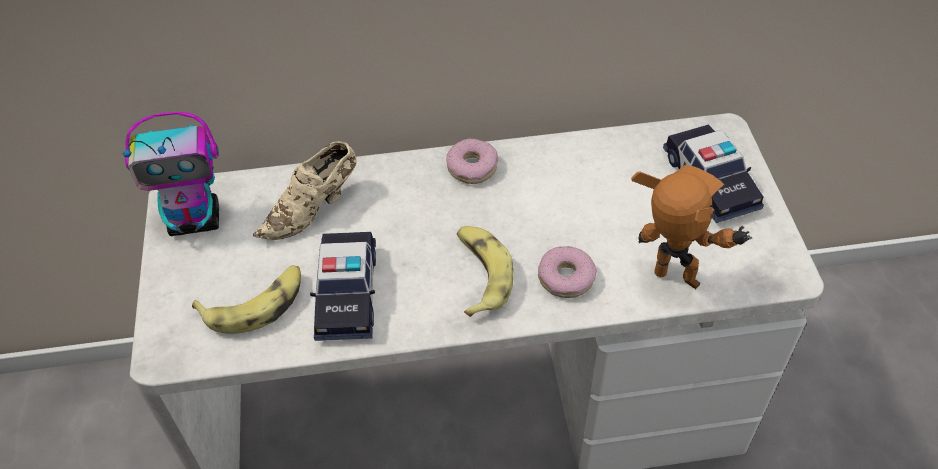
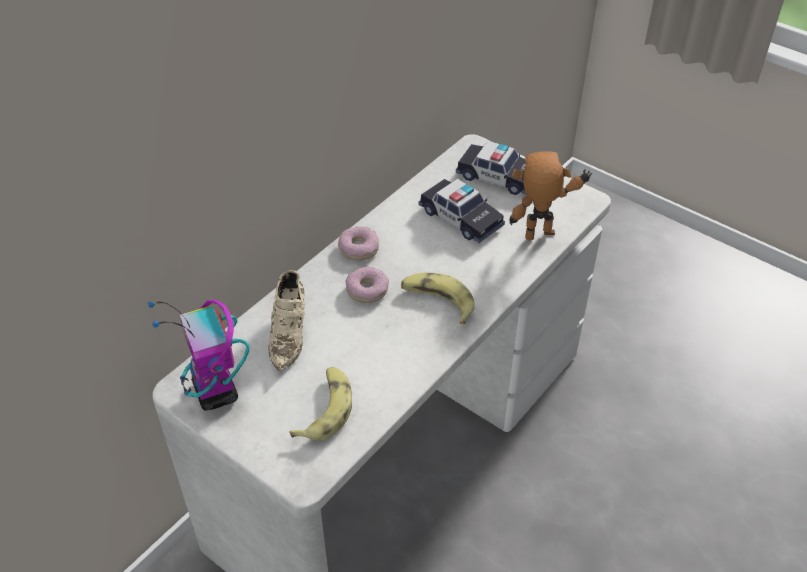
camera: 45 degrees left, 5 degrees down
toy robot [123,112,219,236] -> toy robot turned 120 degrees clockwise [148,300,249,411]
toy car [310,232,376,341] -> toy car moved to [419,179,505,243]
donut [538,246,597,298] -> donut moved to [345,267,389,303]

